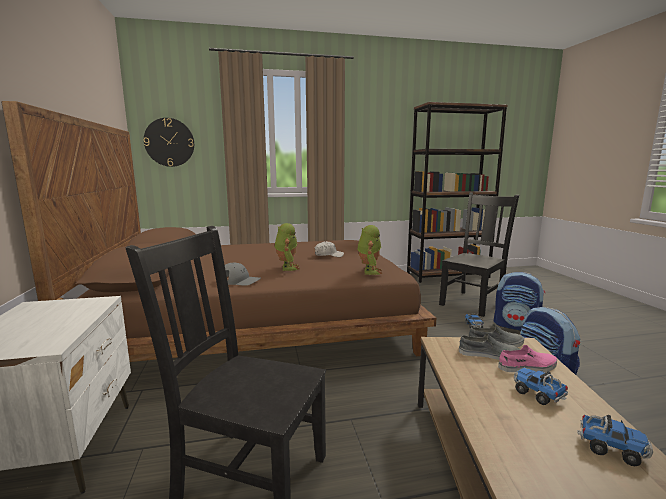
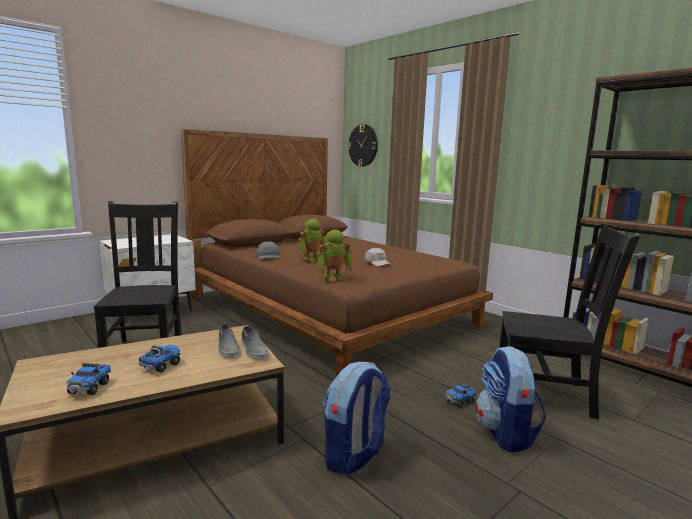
camera: 60 degrees right, 0 degrees up
pink shoe [498,345,557,372] -> none

